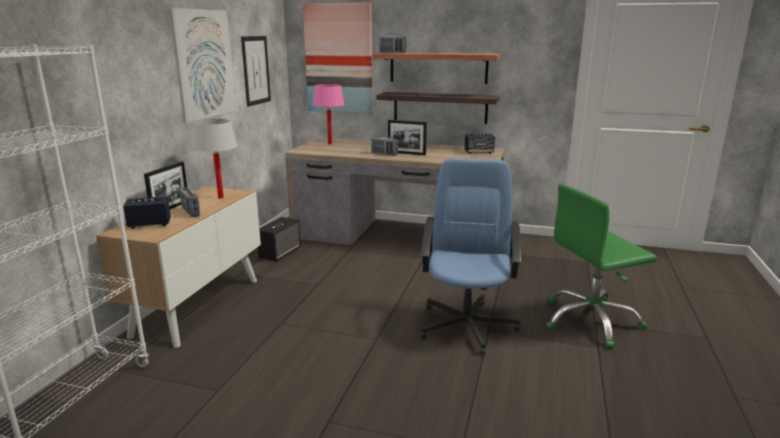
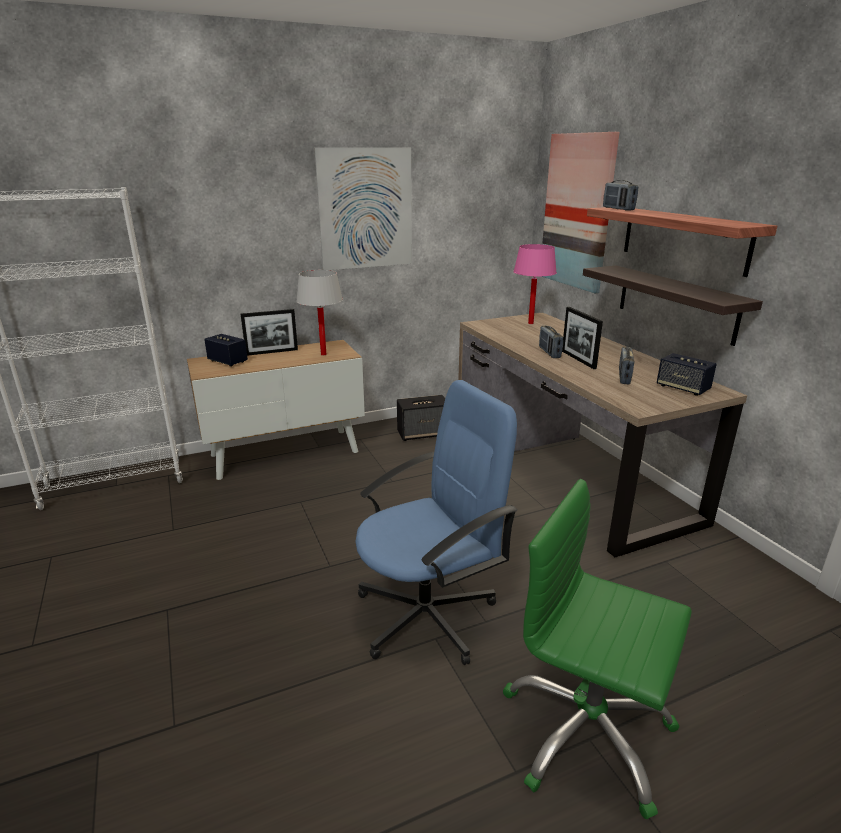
camera: 50 degrees right, 5 degrees up
radio [180,187,200,217] -> radio moved to [619,347,634,384]
picture [241,36,271,107] -> none

